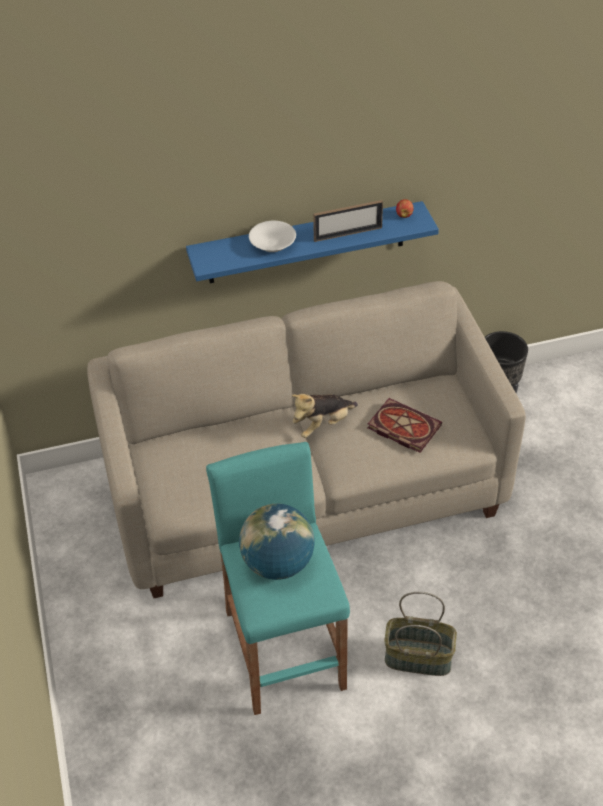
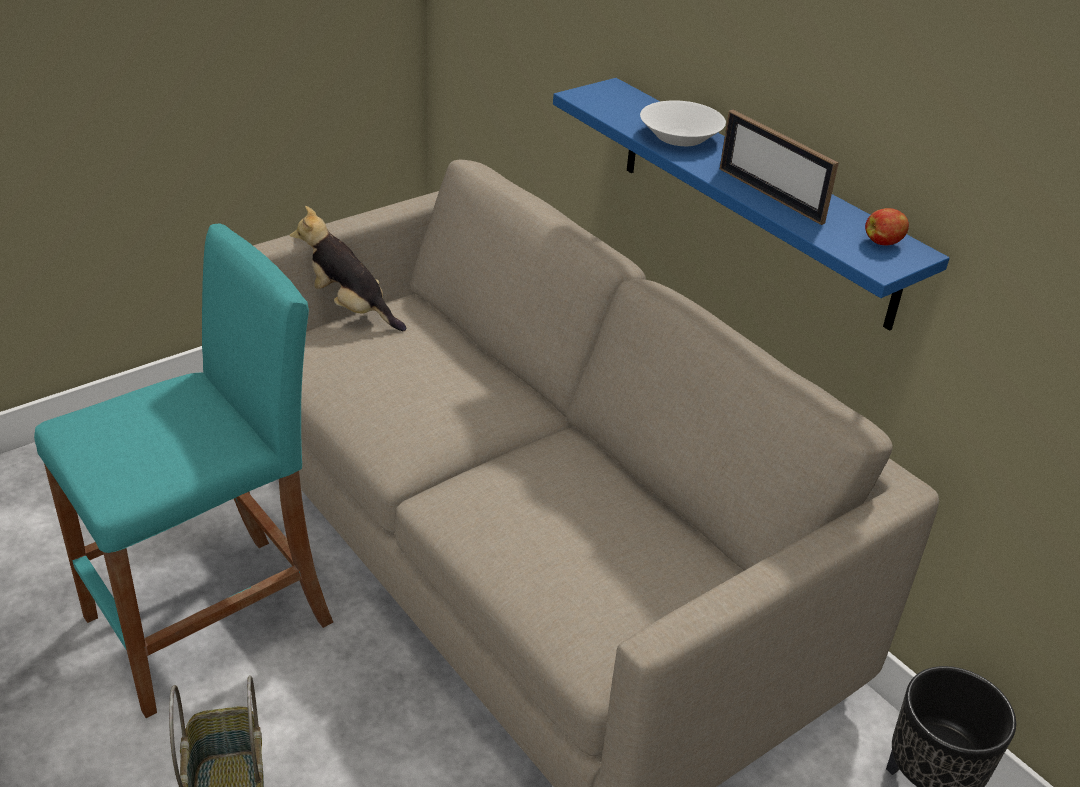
camera: 65 degrees right, 10 degrees down
globe [239,504,315,580] -> none
plush toy [292,394,358,438] -> plush toy moved to [289,206,407,331]
book [367,398,442,453] -> none

